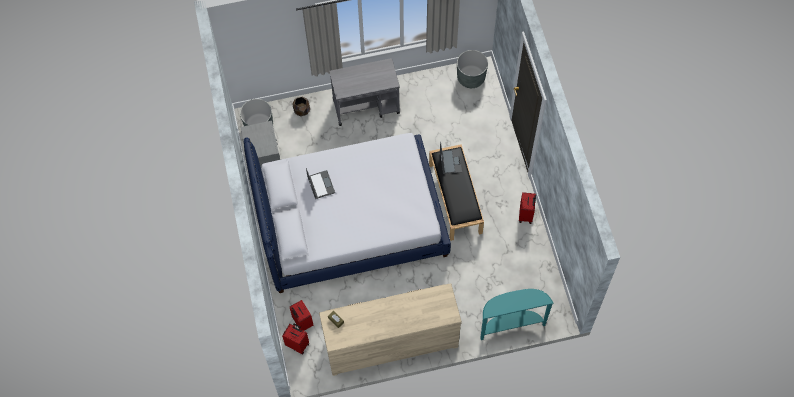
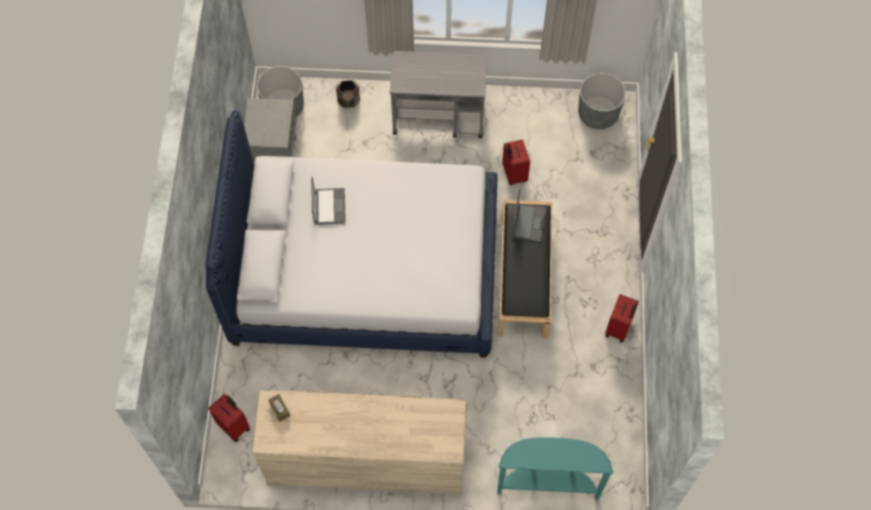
camera: 15 degrees right, 0 degrees up
red suitcase [290,300,313,331] -> red suitcase moved to [502,139,530,185]

